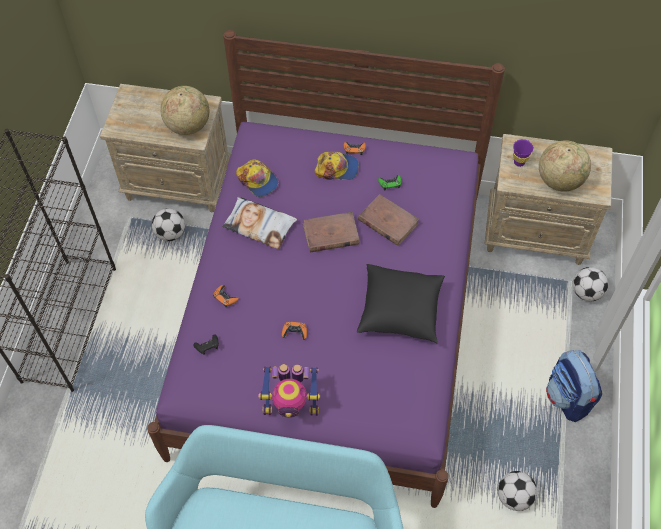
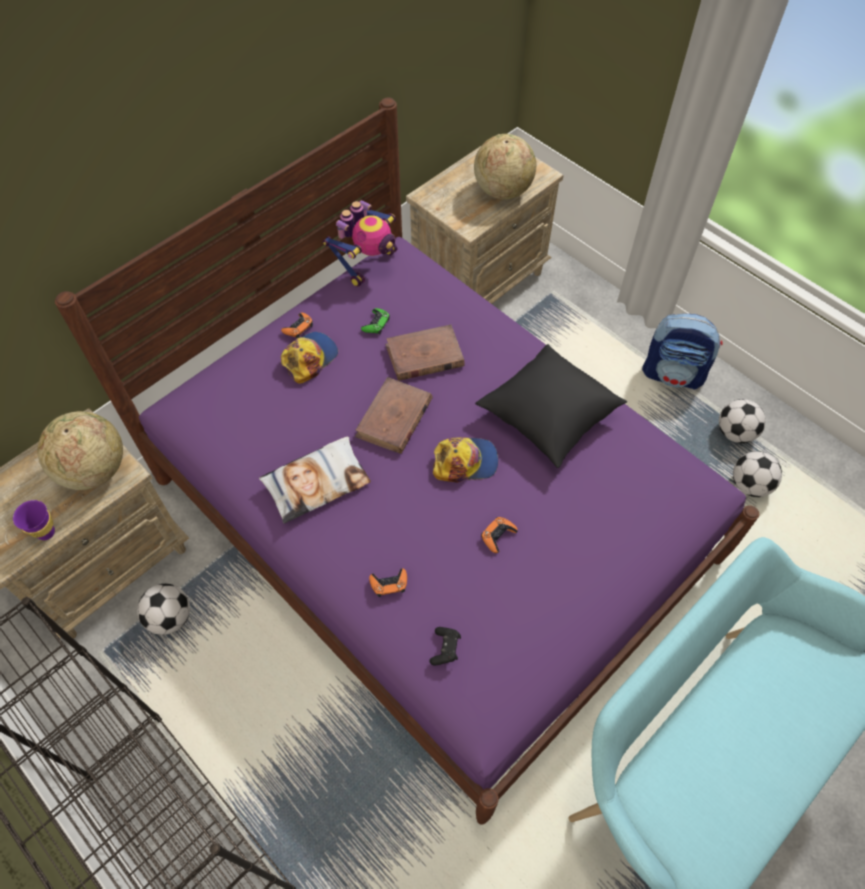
camera: 55 degrees left, 0 degrees up
cap [236,159,278,197] -> cap moved to [433,437,498,483]
toy robot [258,364,320,418] -> toy robot moved to [323,200,398,287]
purple cup [513,139,534,167] -> purple cup moved to [13,500,55,540]
football [573,267,608,301] -> football moved to [719,399,766,443]

